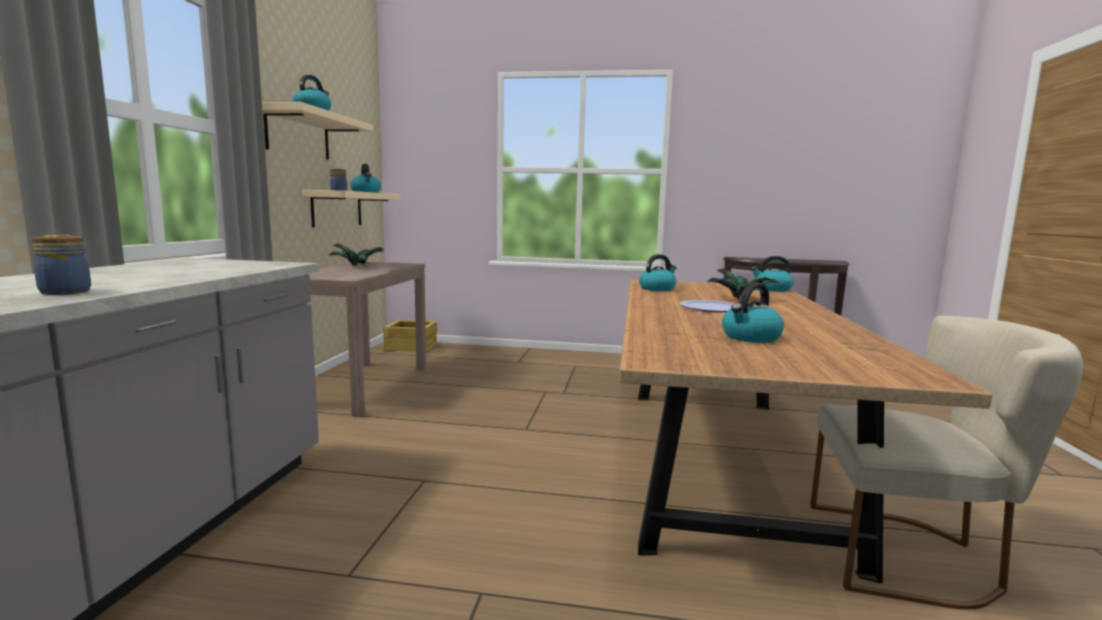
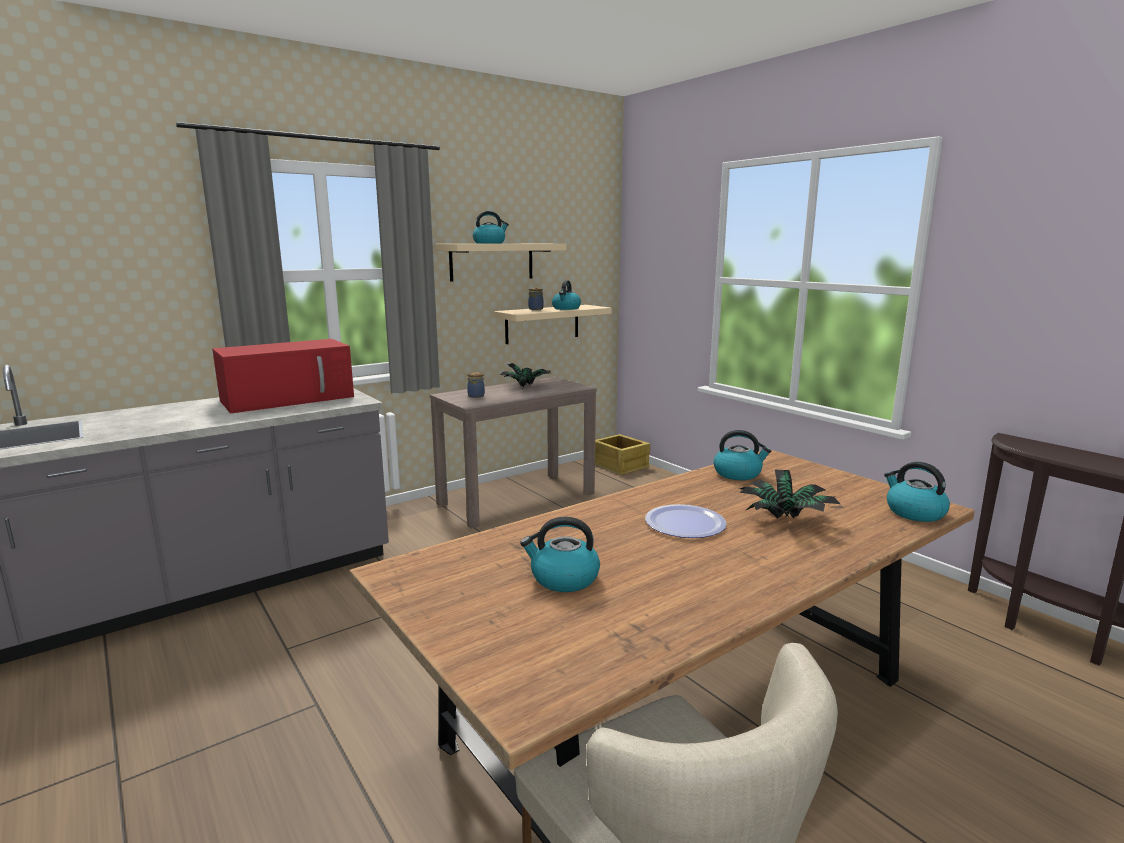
camera: 45 degrees right, 5 degrees up
jar [32,235,91,295] -> jar moved to [467,372,485,398]
none -> red microwave [212,339,354,414]

